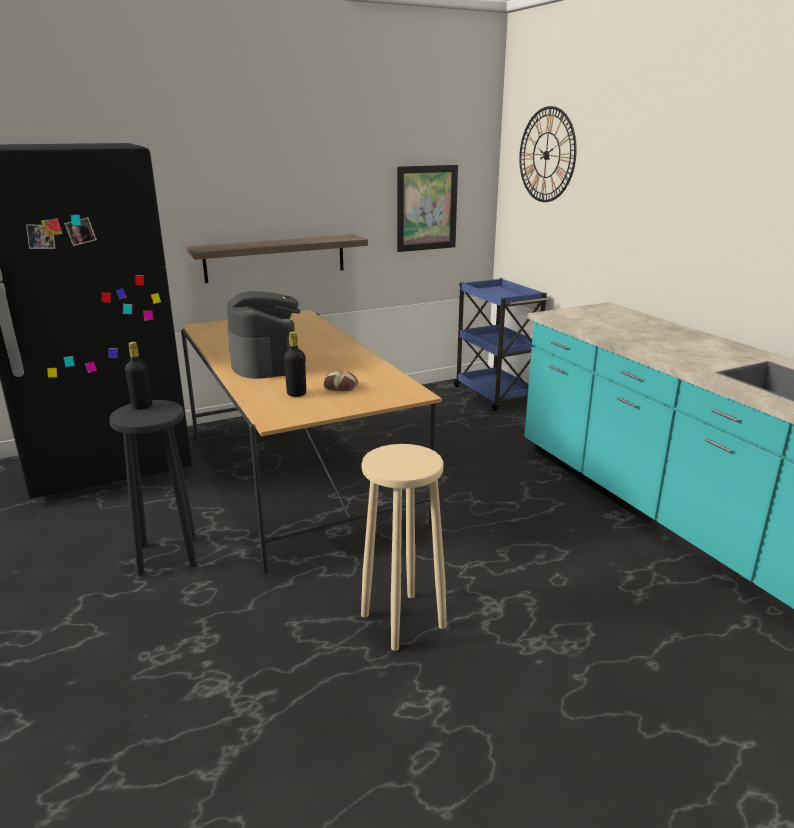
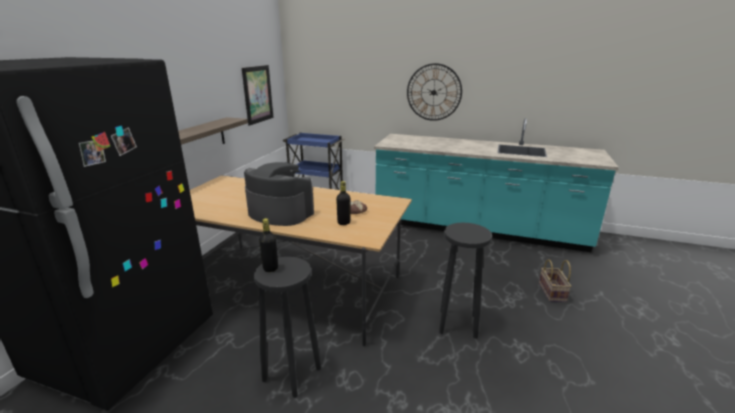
camera: 45 degrees left, 0 degrees up
beige stool [361,444,447,651] -> black stool [439,223,492,339]
wall clock [519,106,577,202] -> wall clock moved to [407,63,462,121]
none -> basket [539,259,571,302]

